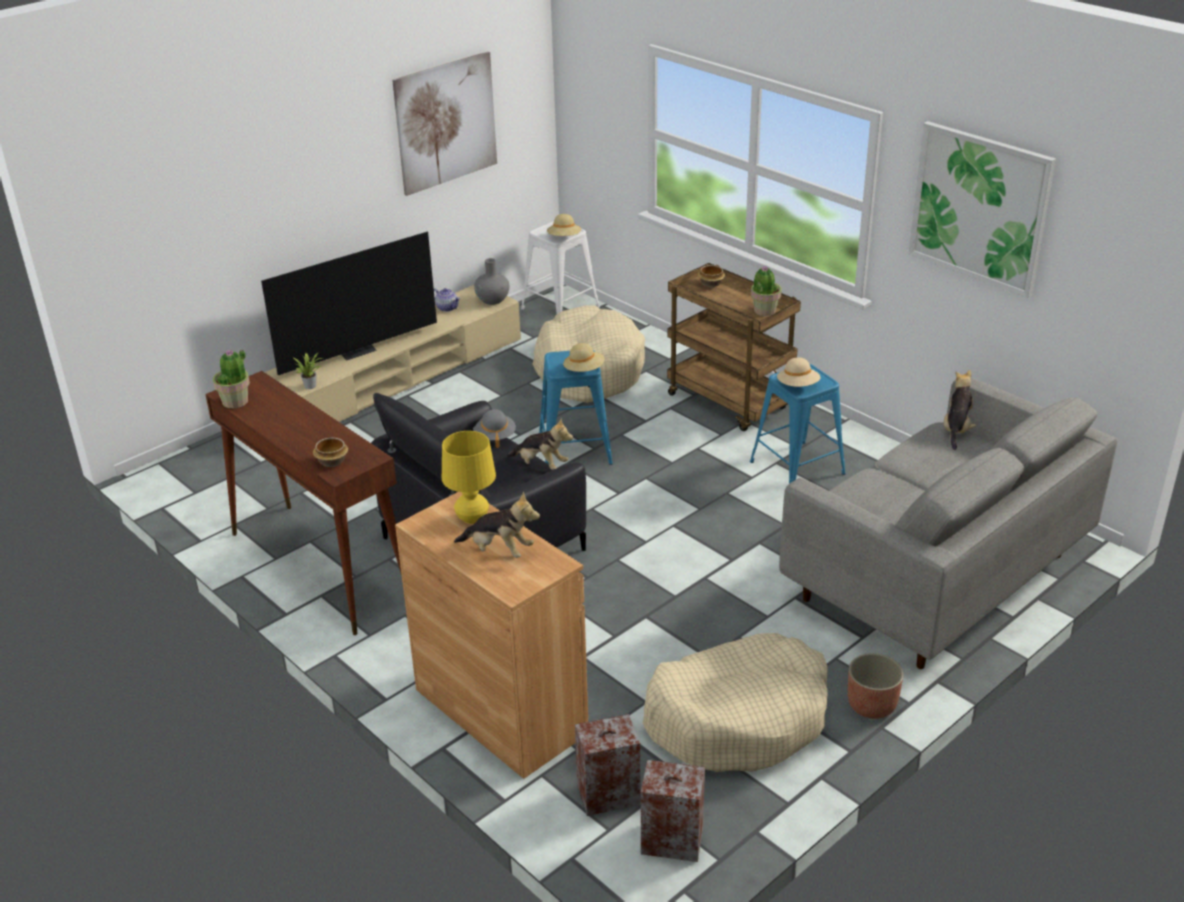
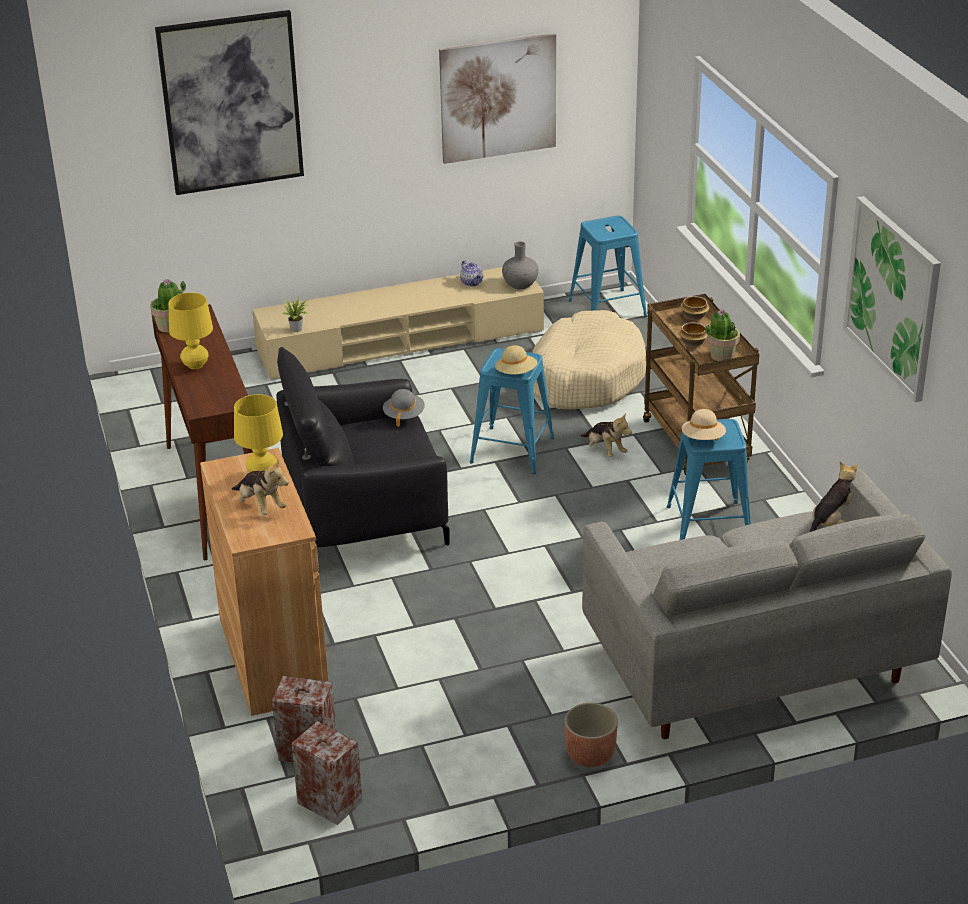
camera: 25 degrees right, 0 degrees up
television [261,232,437,375] -> none
bowl [313,438,348,467] -> bowl moved to [679,322,707,347]
plush toy [506,418,573,470] -> plush toy moved to [581,412,632,457]
white stool [521,221,600,314] -> blue stool [569,216,647,317]
beige hat [547,214,581,236] -> none
beige dog bed [642,633,828,772] -> none
none -> picture [155,10,304,195]
none -> yellow table lamp [168,293,213,369]

